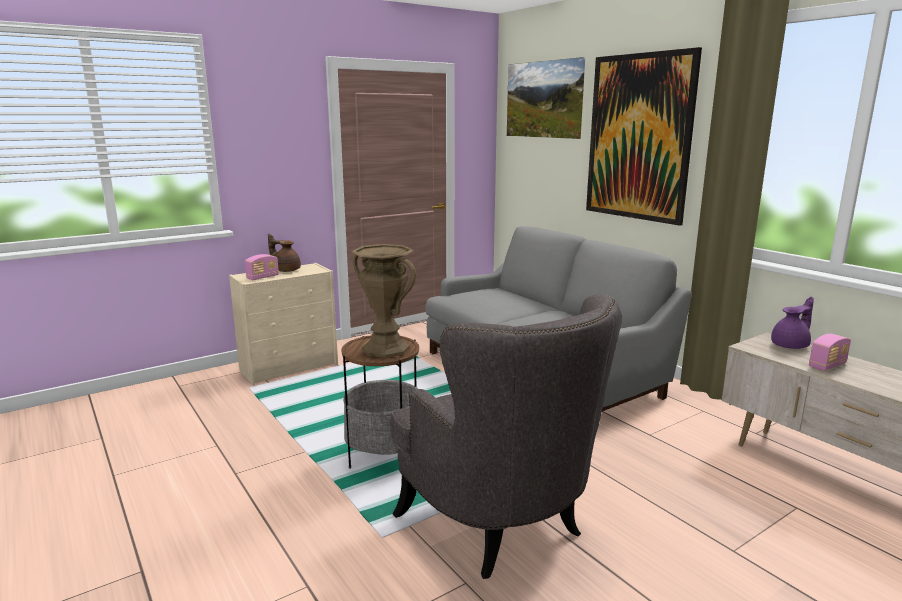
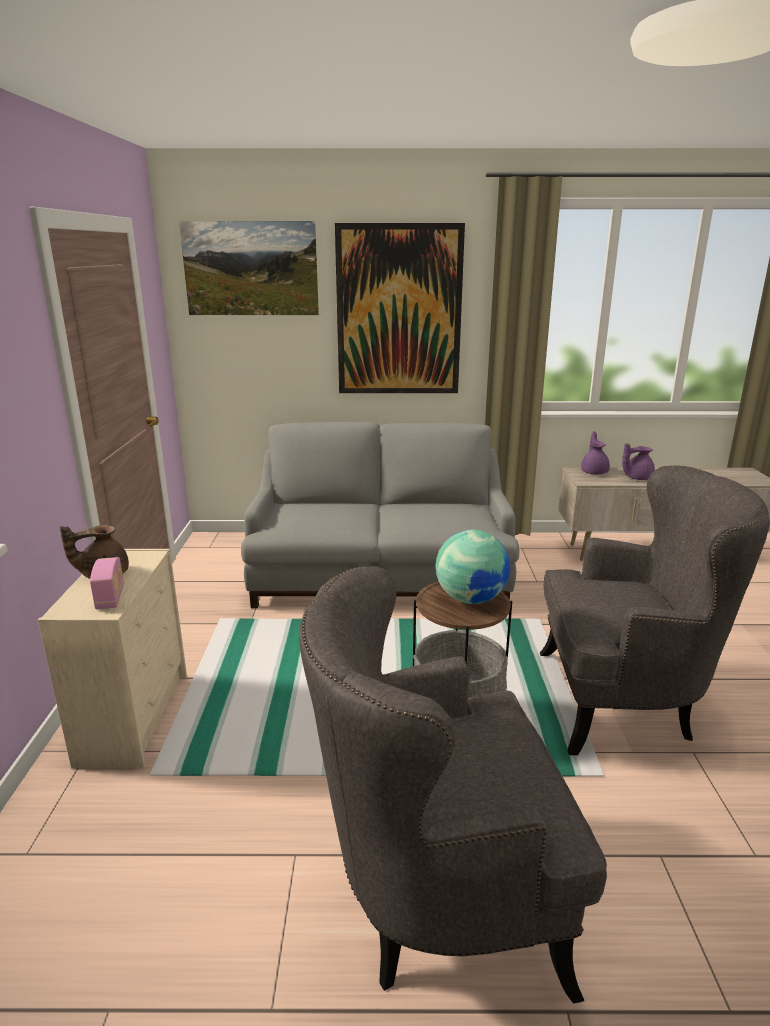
camera: 55 degrees left, 5 degrees up
brown vase [351,244,416,358] -> globe [435,530,510,604]
radio [809,334,851,371] -> purple teapot [622,443,655,480]
none -> grey armchair [299,566,607,1003]

